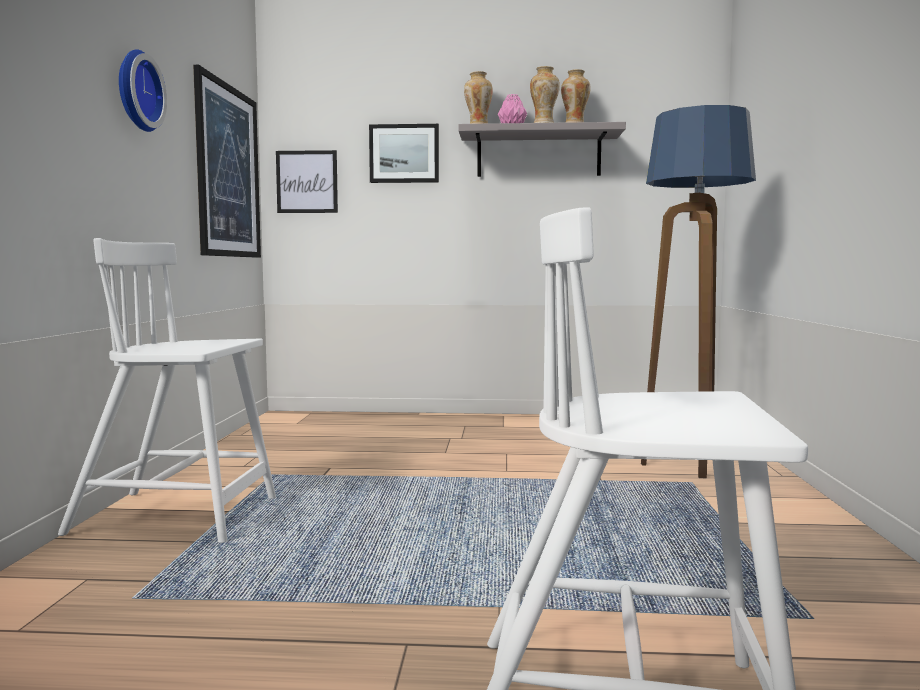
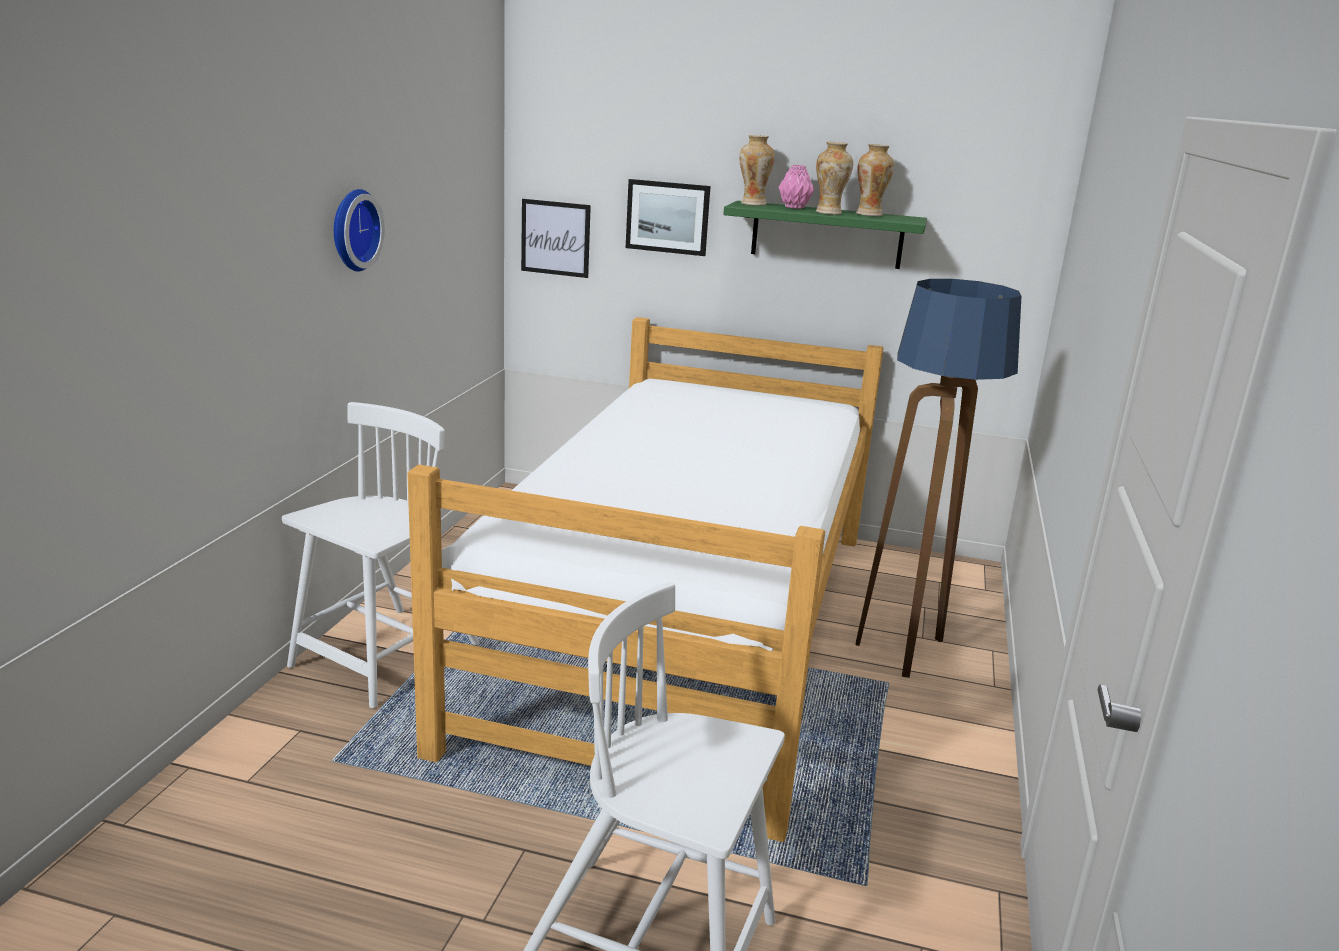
camera: 10 degrees right, 15 degrees up
white chair [58,238,276,543] -> white chair turned 105 degrees clockwise [282,402,480,708]
picture [193,65,261,258] -> none
grey shelf [458,122,626,177] -> green shelf [723,201,927,269]
none -> bed [407,317,884,842]

